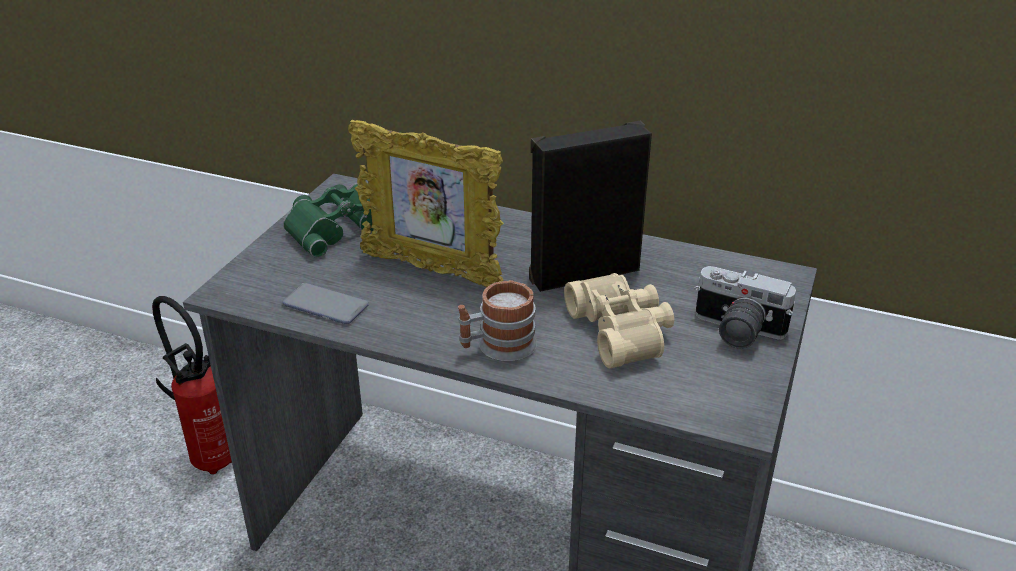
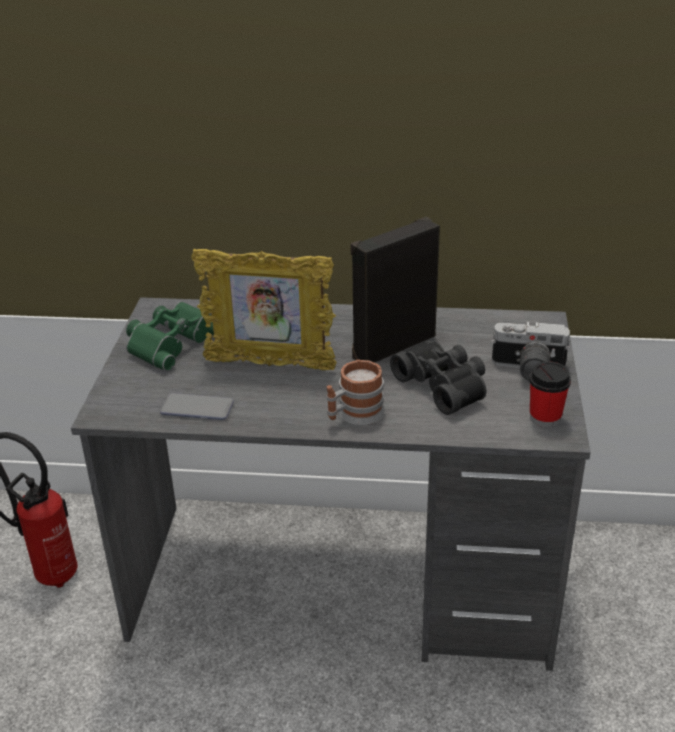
camera: 15 degrees left, 0 degrees up
beige binoculars [564,273,674,369] -> black binoculars [390,341,486,415]
none -> cup [529,362,571,427]

